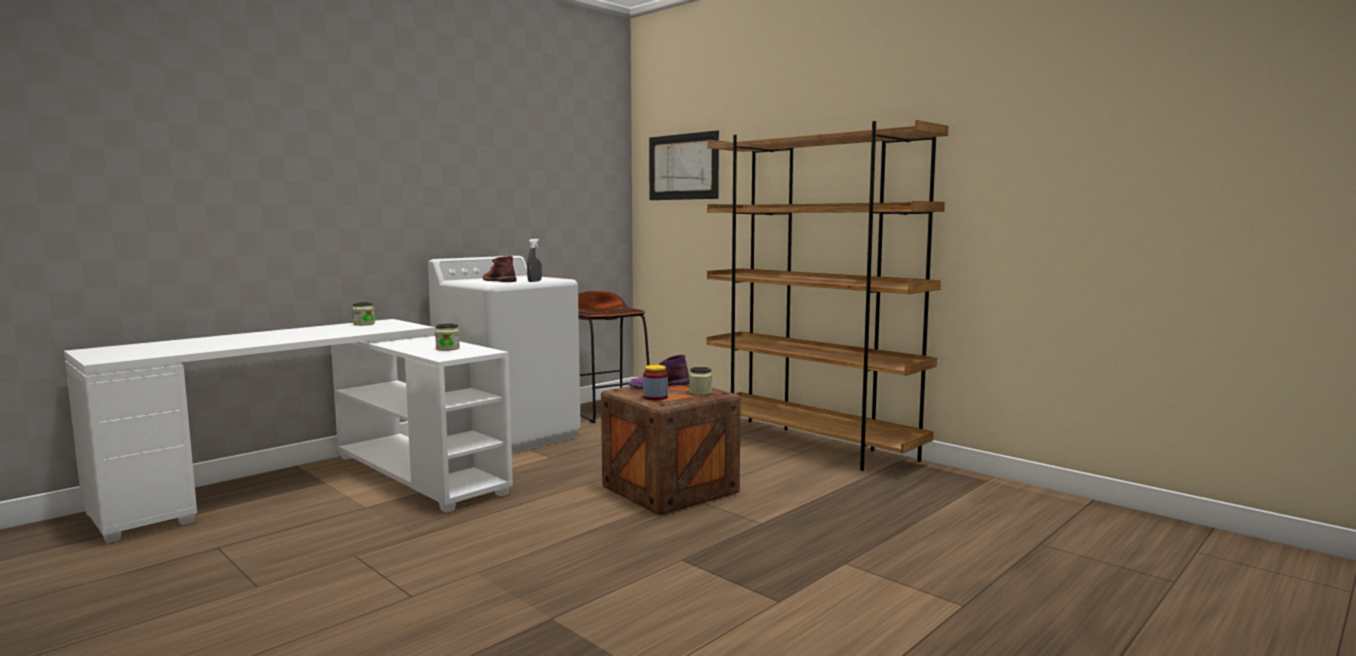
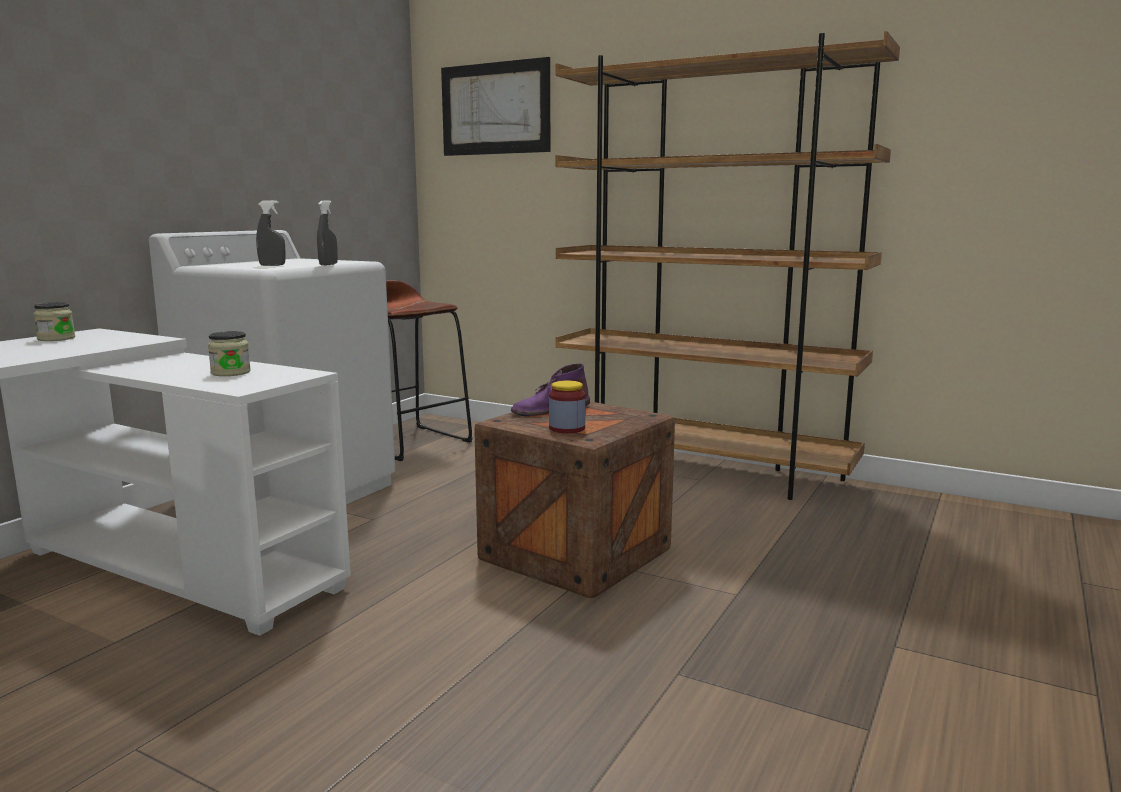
camera: 15 degrees left, 5 degrees up
brown boot [482,256,517,282] -> grey spray bottle [256,200,286,266]
jar [689,367,712,395] -> none

